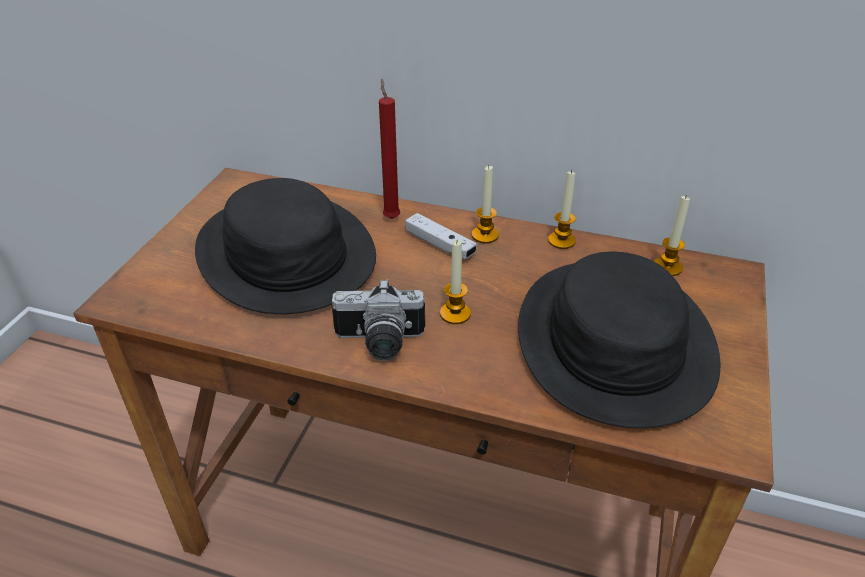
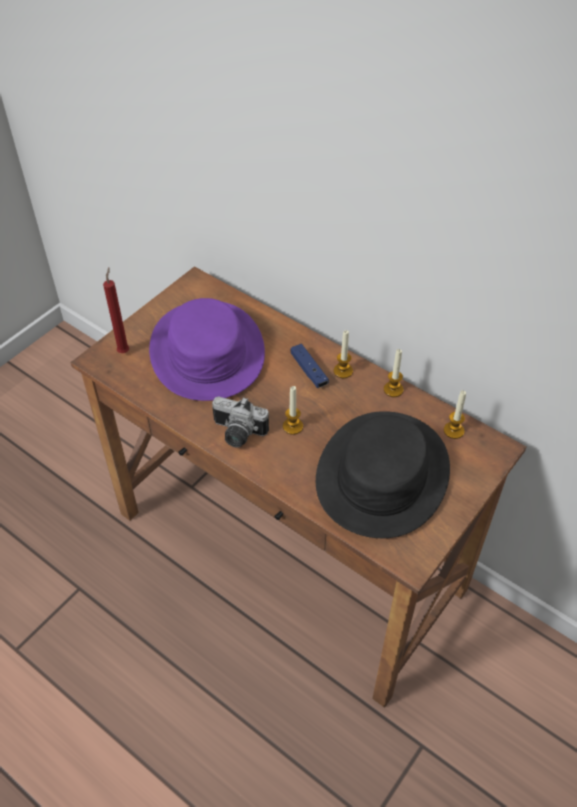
camera: 20 degrees right, 10 degrees up
black hat [195,178,376,314] -> purple hat [149,298,265,401]
red candle [379,79,400,219] -> red candle moved to [103,268,129,353]
white game controller [405,213,477,259] -> blue game controller [291,344,329,388]

